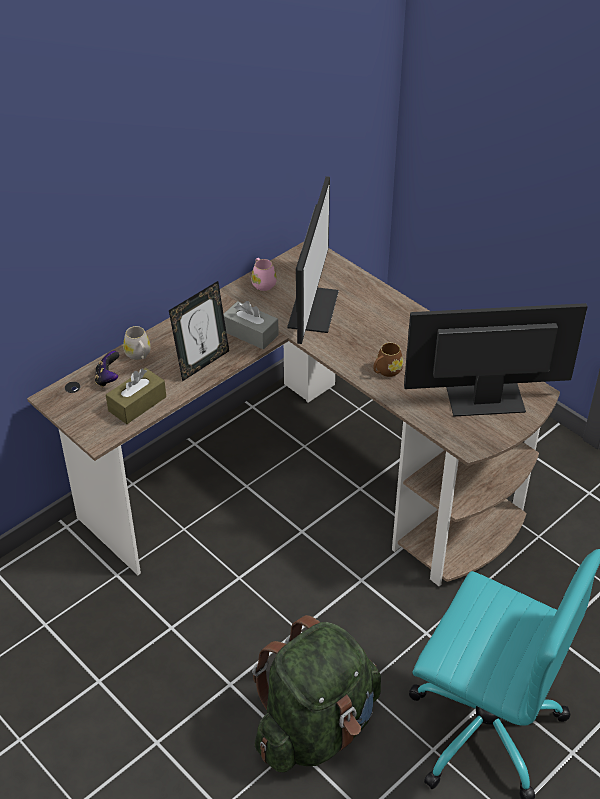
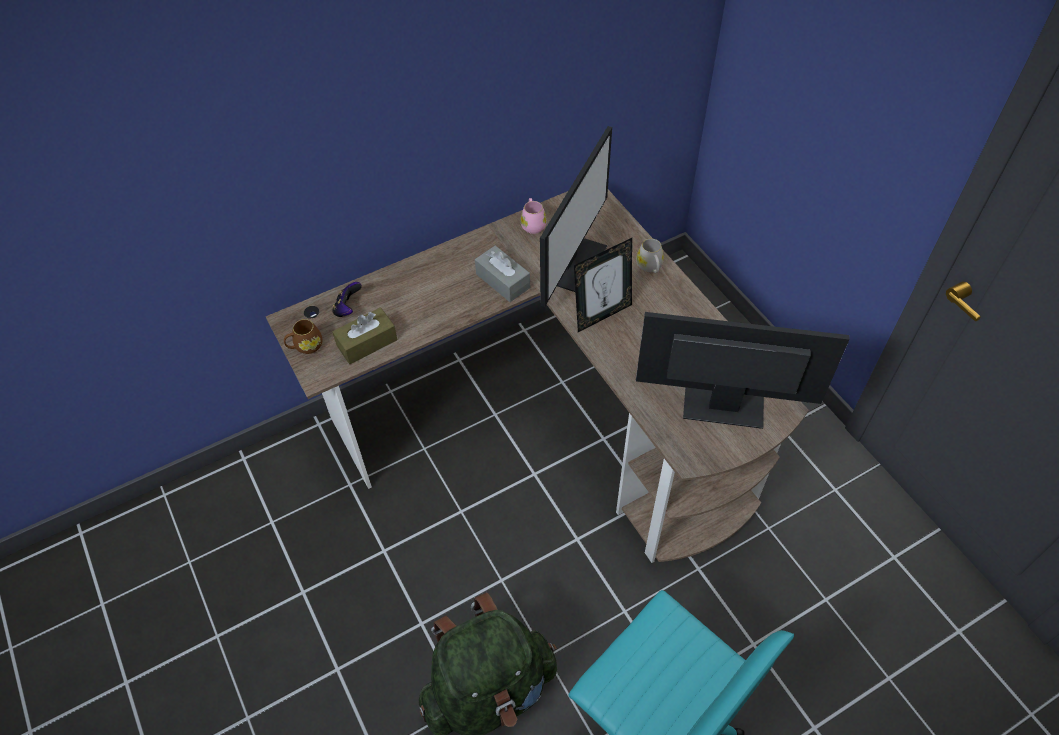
camera: 15 degrees right, 10 degrees up
white mug [123,326,151,360] -> white mug moved to [636,239,664,273]
picture frame [169,281,229,381] -> picture frame moved to [574,238,632,332]
brown mug [373,343,403,377] -> brown mug moved to [284,319,322,354]

